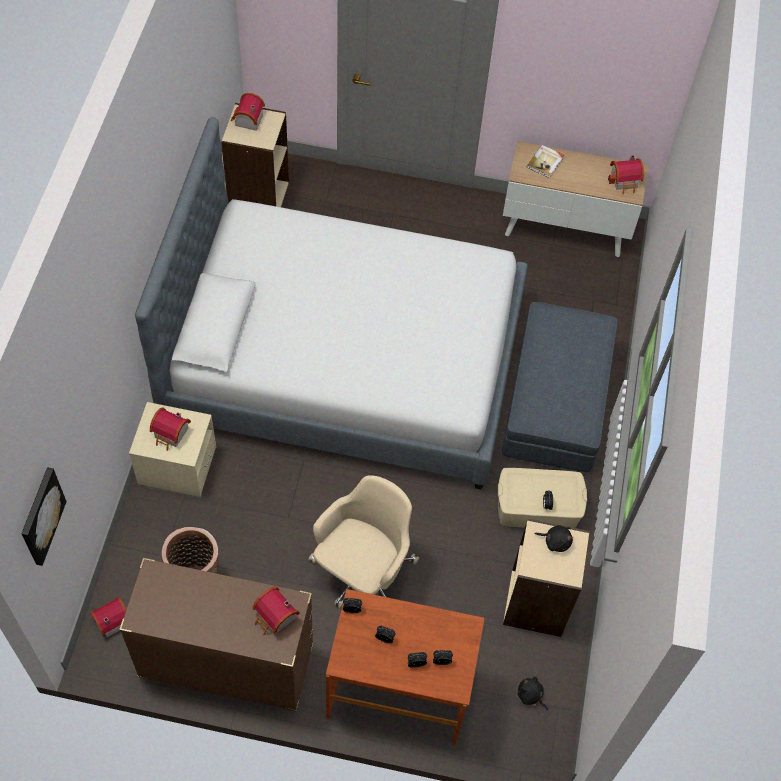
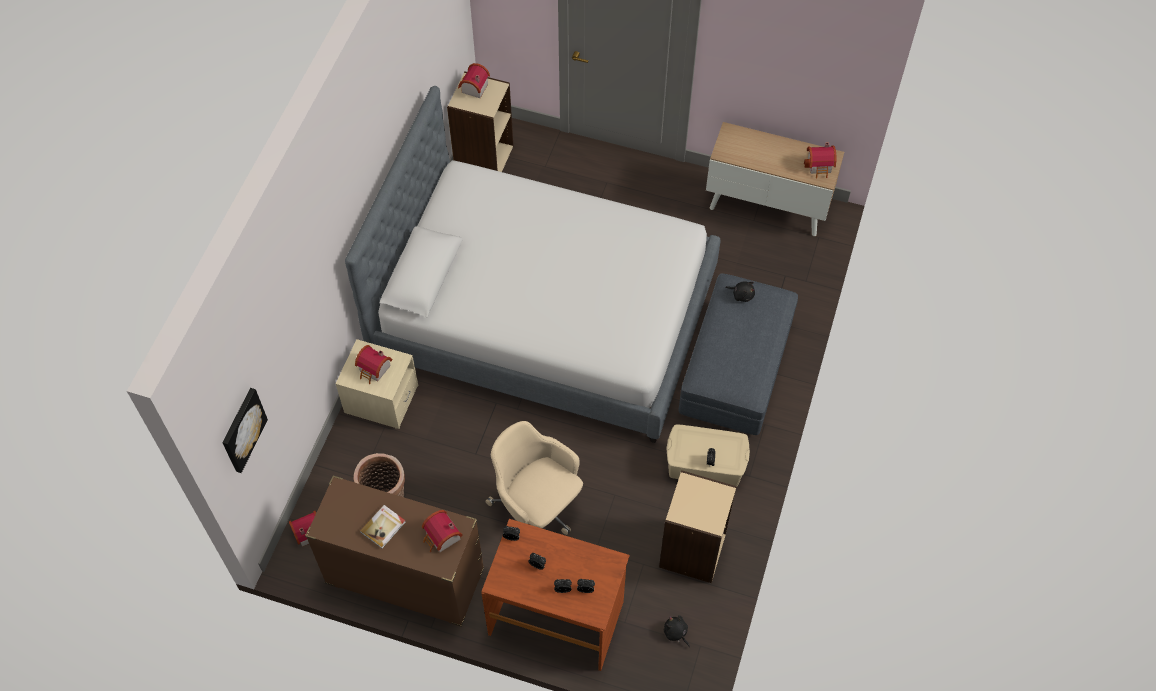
camera: 10 degrees right, 0 degrees up
beige office chair [308,475,419,608] -> beige office chair turned 90 degrees counterclockwise [485,421,583,535]
book [527,145,564,178] -> book moved to [360,505,406,549]
black plush toy [535,525,573,552] -> black plush toy moved to [725,281,755,302]

